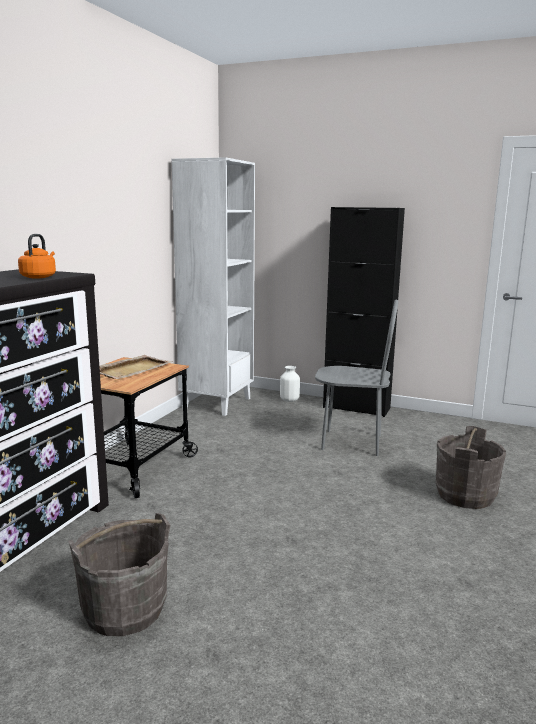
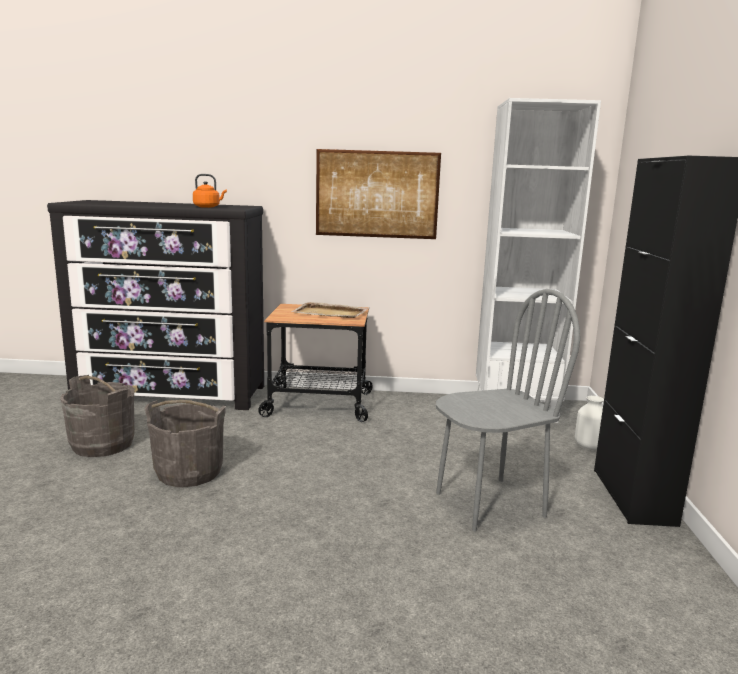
camera: 70 degrees right, 0 degrees up
grey chair [315,300,398,456] -> grey chair turned 105 degrees counterclockwise [436,289,580,532]
grey bucket [436,426,506,509] -> grey bucket moved to [145,400,226,487]
none -> picture [316,149,441,239]

